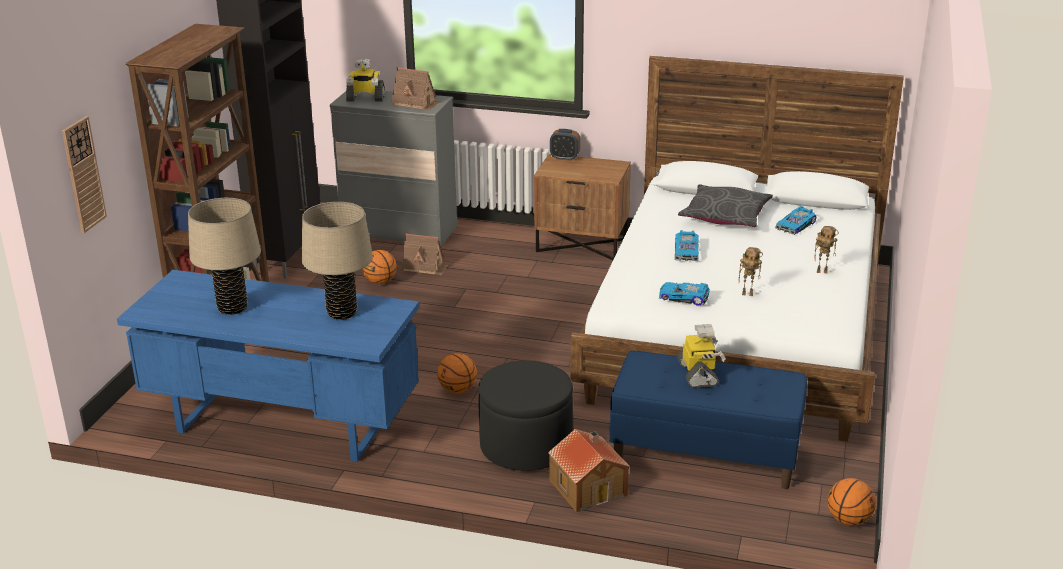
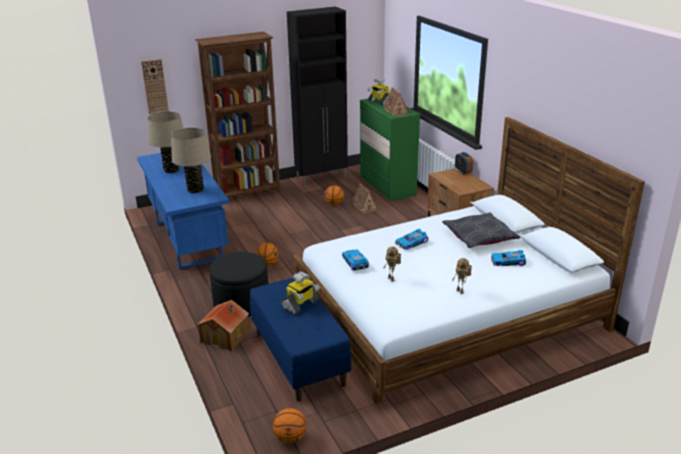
camera: 50 degrees right, 0 degrees up
grey dresser [329,91,457,247] -> green dresser [360,99,420,202]

